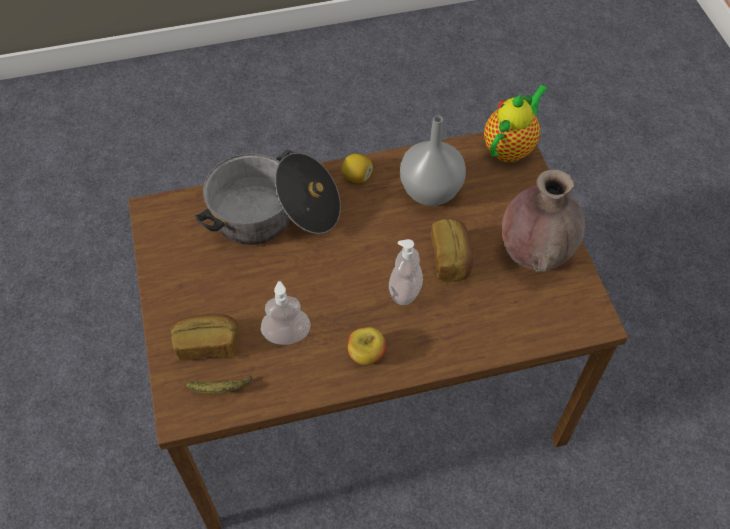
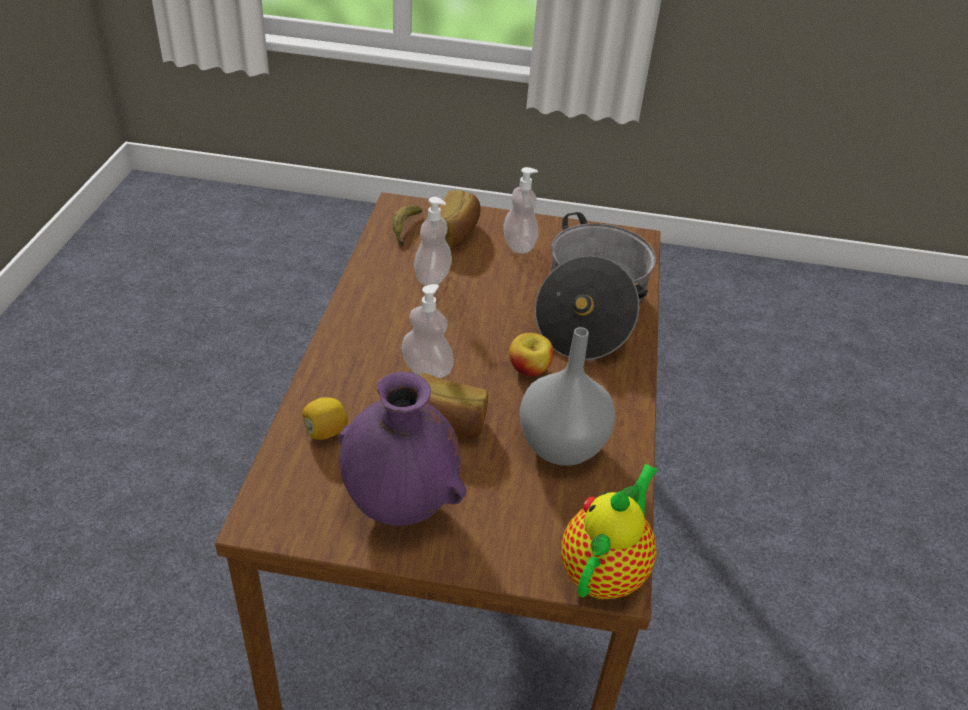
camera: 110 degrees right, 15 degrees down
lemon [341,153,373,183] -> lemon moved to [302,397,348,440]
apple [347,327,386,365] -> apple moved to [509,333,554,377]
teapot [484,85,548,162] -> teapot turned 120 degrees counterclockwise [561,464,658,599]
brown vase [501,170,585,272] -> purple vase [338,372,466,526]
none -> soap dispenser [503,167,538,254]

